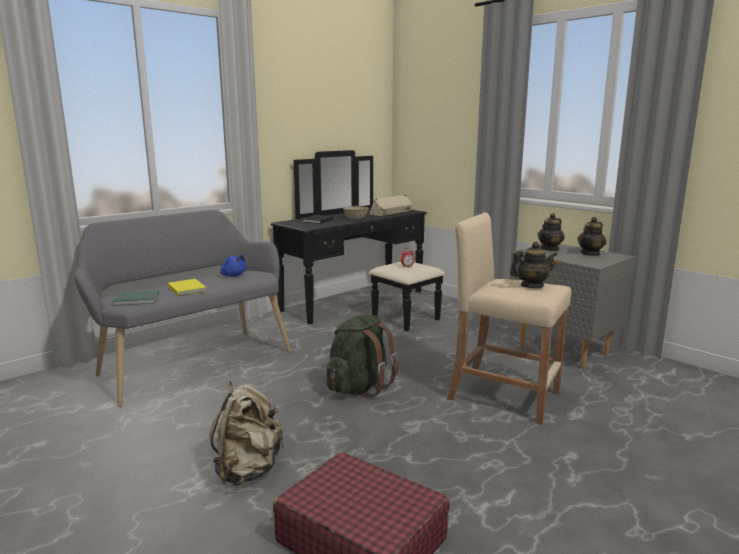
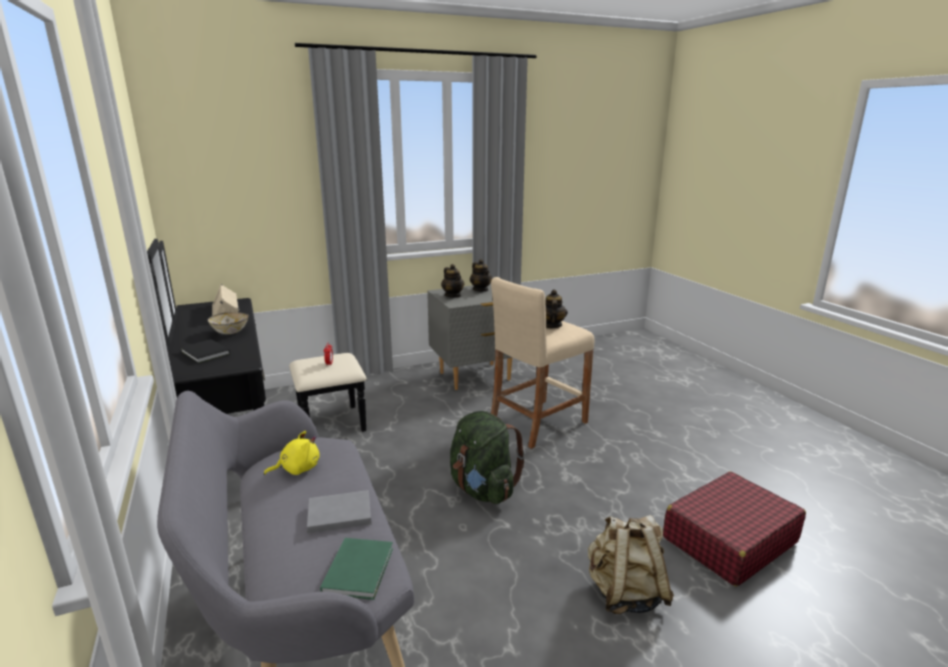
camera: 70 degrees left, 5 degrees up
yellow book [168,279,207,296] -> grey book [307,490,371,534]
blue plush toy [220,255,246,277] -> yellow plush toy [264,431,319,475]

